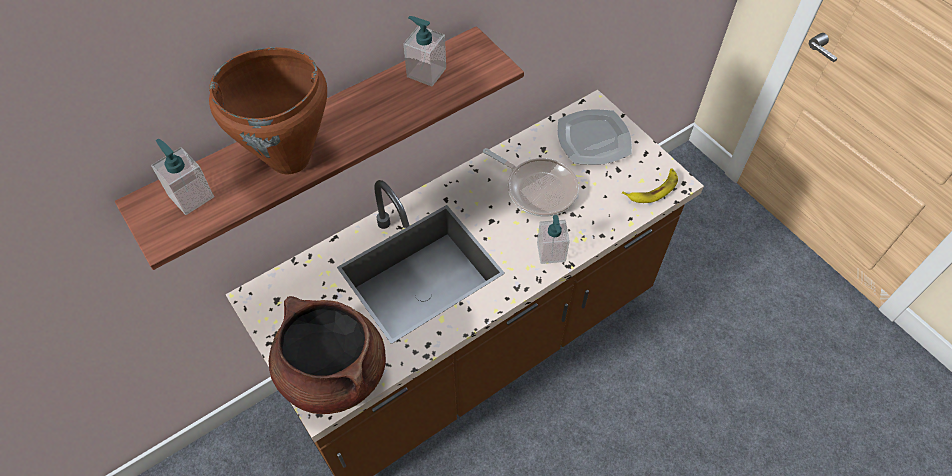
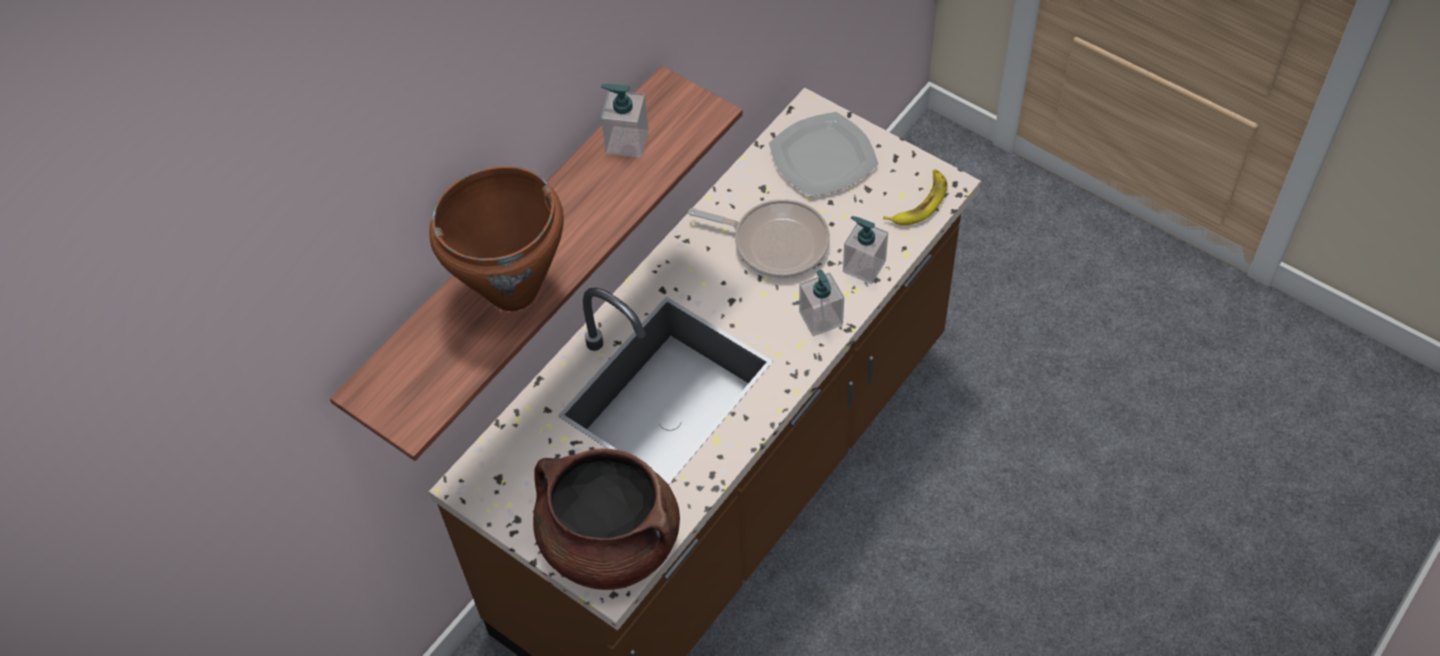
camera: 15 degrees left, 0 degrees up
soap dispenser [151,138,214,215] -> soap dispenser moved to [843,216,888,284]

